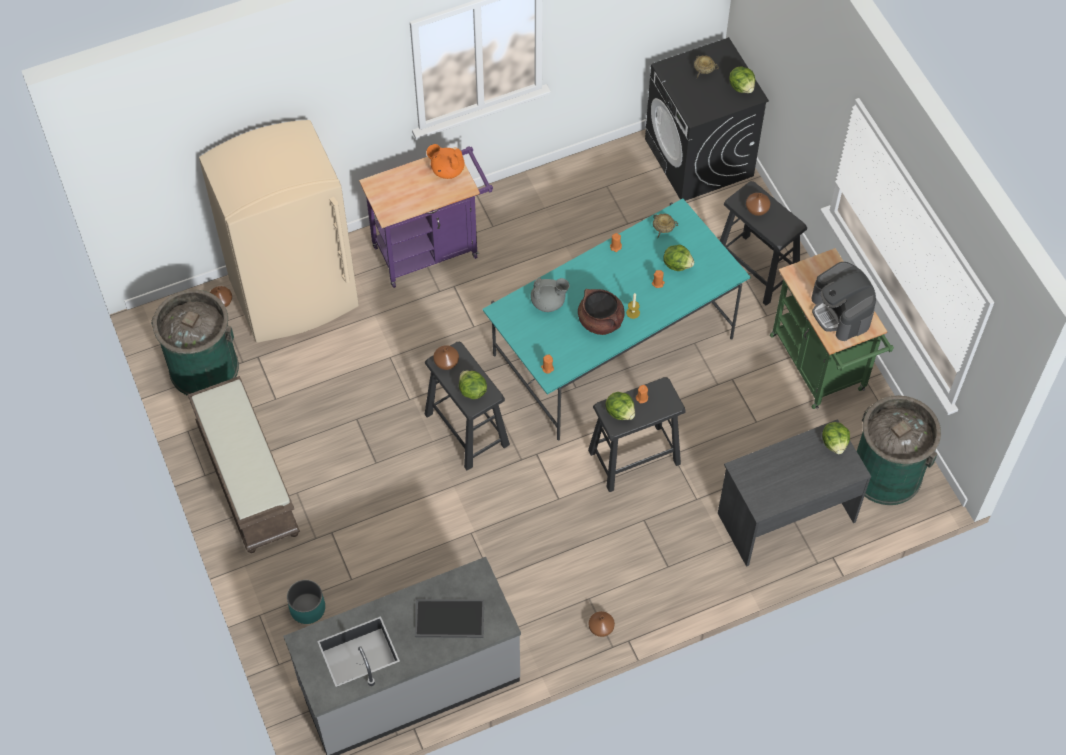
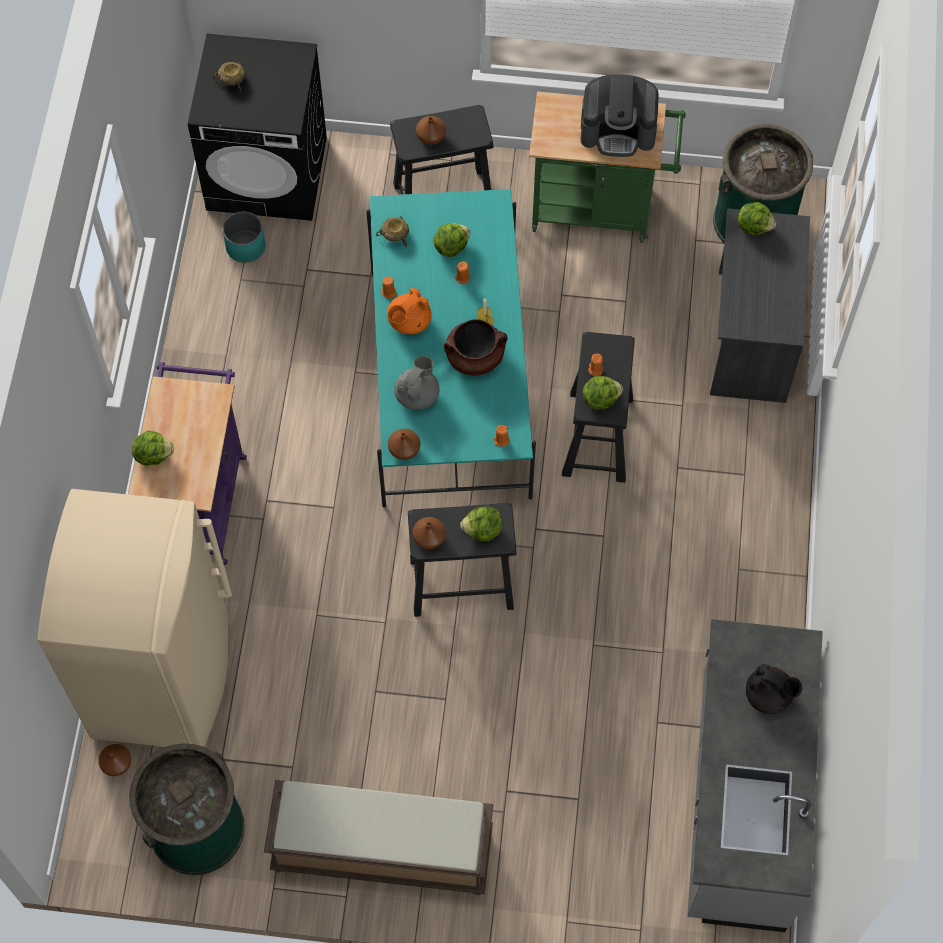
camera: 60 degrees left, 5 degrees up
turquoise planter [287,580,325,624] -> turquoise planter moved to [223,212,265,262]
tray [415,599,484,638] -> black teapot [746,664,802,714]
orange teapot [426,144,465,179] -> orange teapot moved to [387,288,432,334]
brown vase [589,611,615,637] -> brown vase moved to [388,429,420,460]
lettuce [729,66,755,93] -> lettuce moved to [132,431,174,466]

